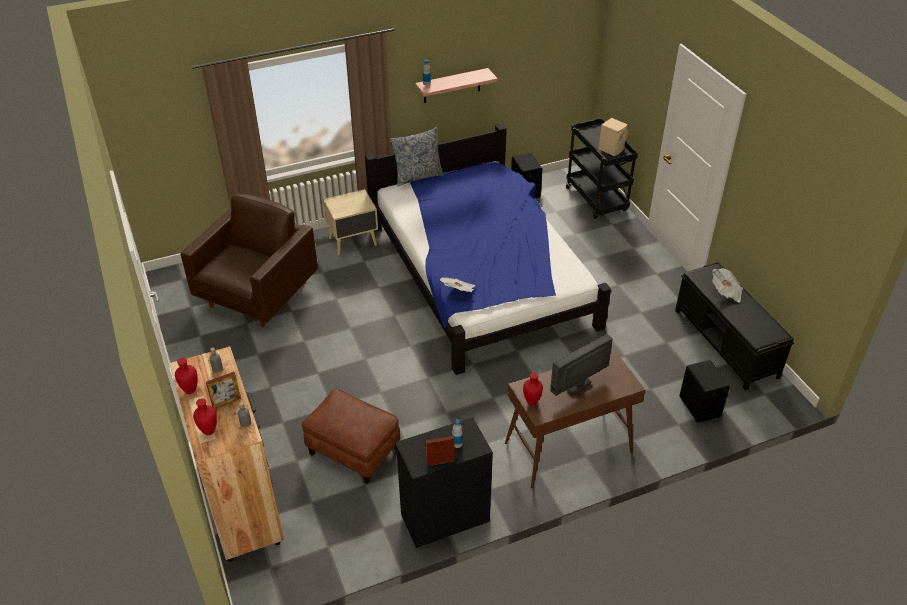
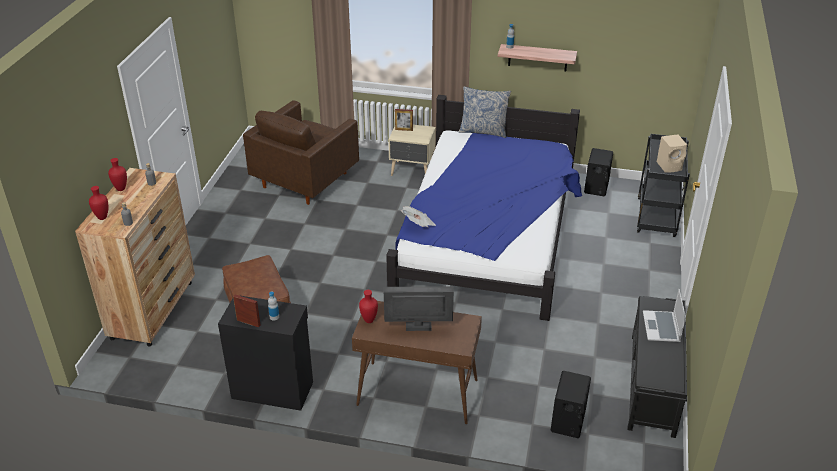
camera: 35 degrees right, 5 degrees down
brown armchair [181,194,318,327] -> brown armchair turned 150 degrees clockwise [243,100,359,205]
picture frame [206,372,241,409] -> picture frame moved to [395,109,413,131]
newspaper [712,268,743,302] -> laptop [643,289,686,342]

